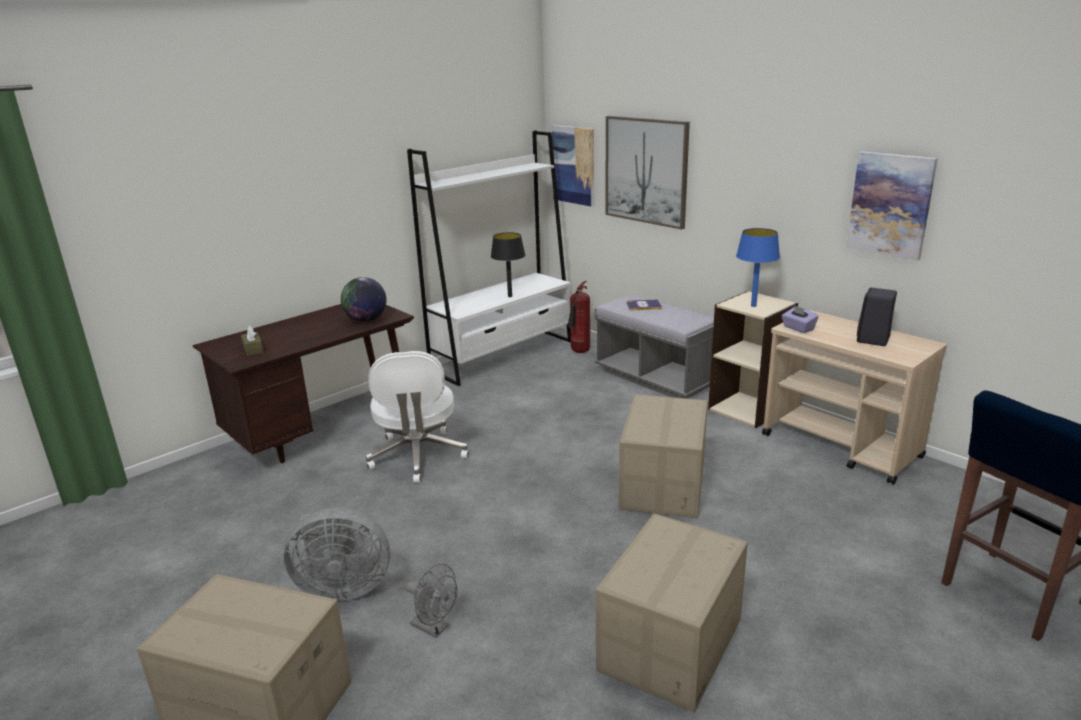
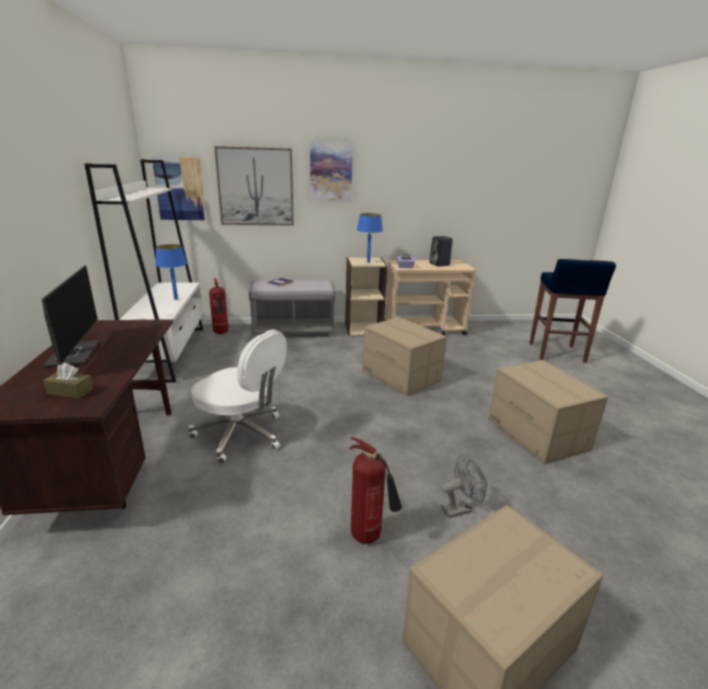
camera: 55 degrees left, 0 degrees up
grey fan [284,508,390,601] -> fire extinguisher [350,437,402,544]
globe [341,277,387,322] -> none
black table lamp [491,232,525,297] -> blue table lamp [155,244,187,300]
picture [846,151,938,261] -> picture moved to [310,142,353,202]
none -> monitor [42,265,99,367]

